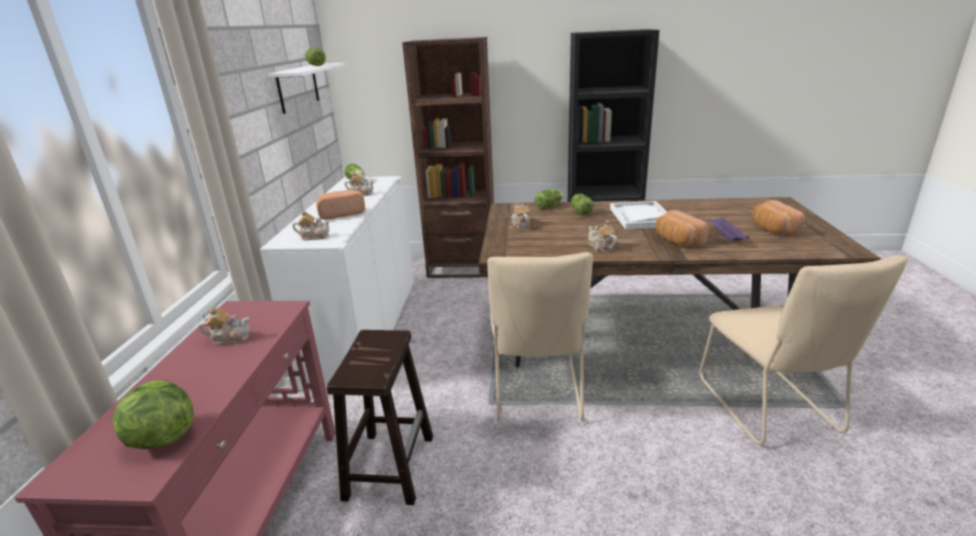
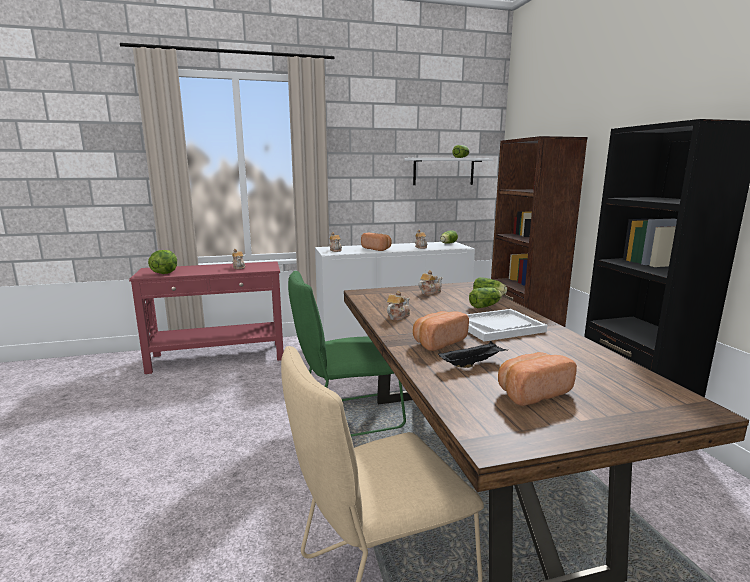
camera: 70 degrees right, 10 degrees down
brown stool [327,330,433,505] -> none
beige chair [487,252,593,422] -> green chair [288,271,406,436]
purple tray [708,217,749,241] -> black tray [438,341,508,368]

